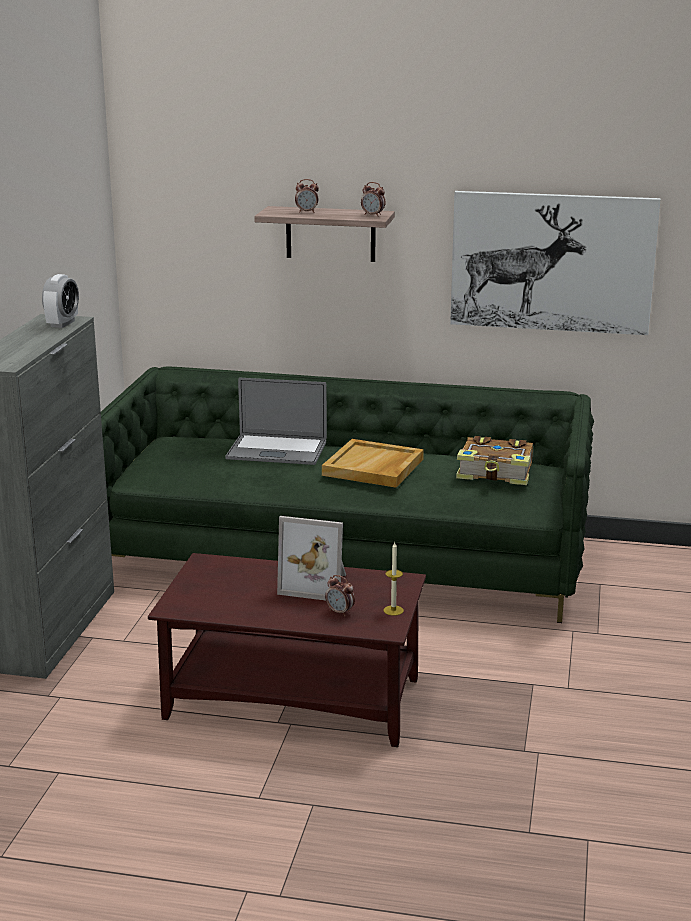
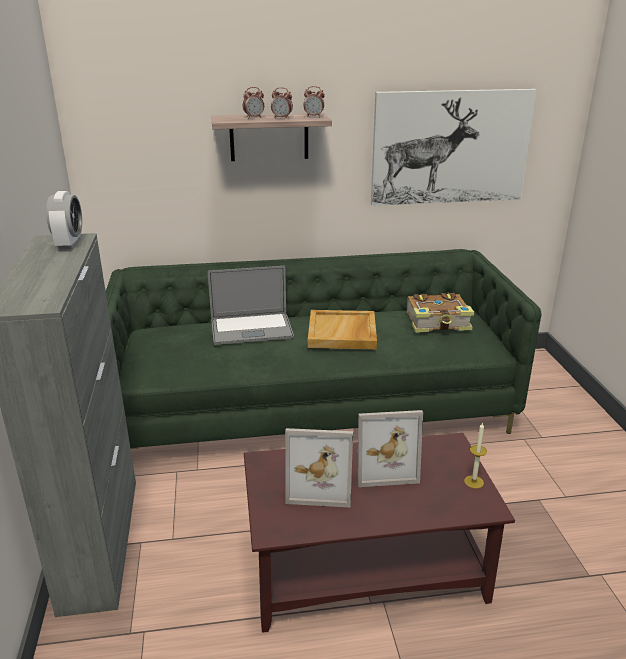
camera: 20 degrees left, 5 degrees up
alarm clock [325,575,355,616] -> alarm clock moved to [271,87,293,119]
none -> picture frame [285,428,353,508]

